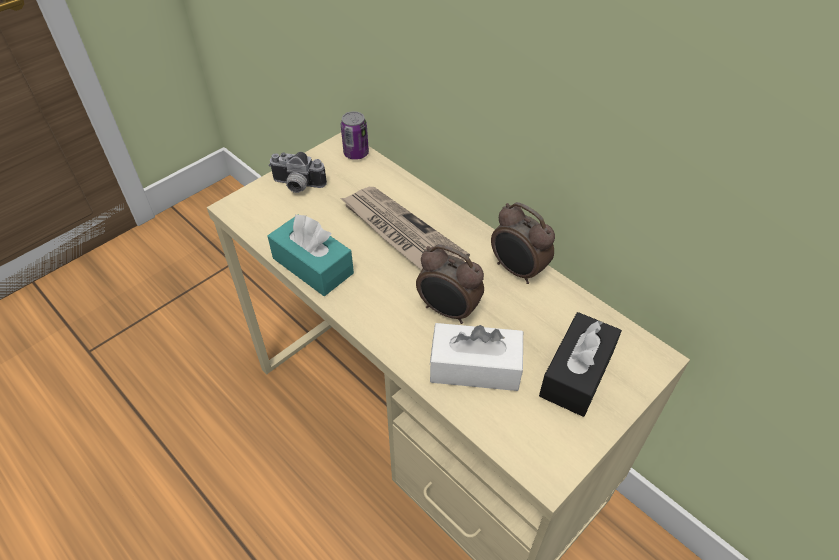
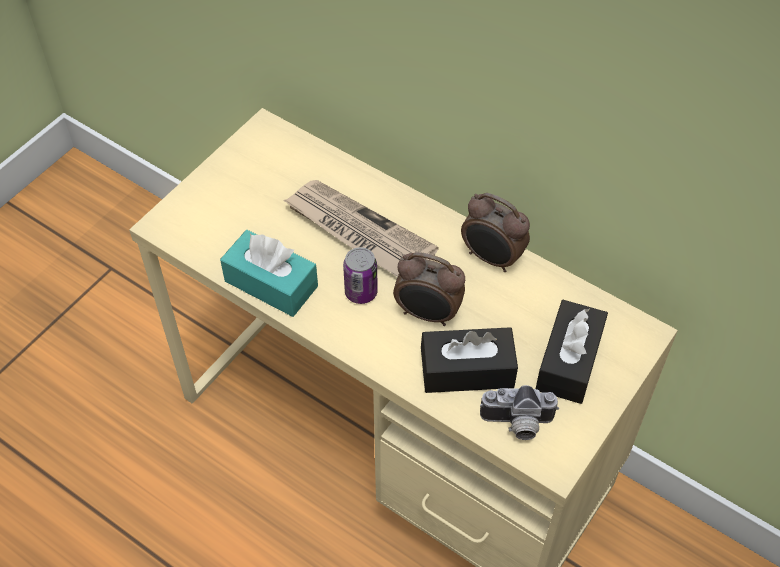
camera: 10 degrees left, 5 degrees up
camera [269,152,327,193] -> camera moved to [480,385,559,440]
can [341,111,369,160] -> can moved to [343,247,378,304]
white tissue box [429,323,523,391] -> black tissue box [421,327,518,393]

